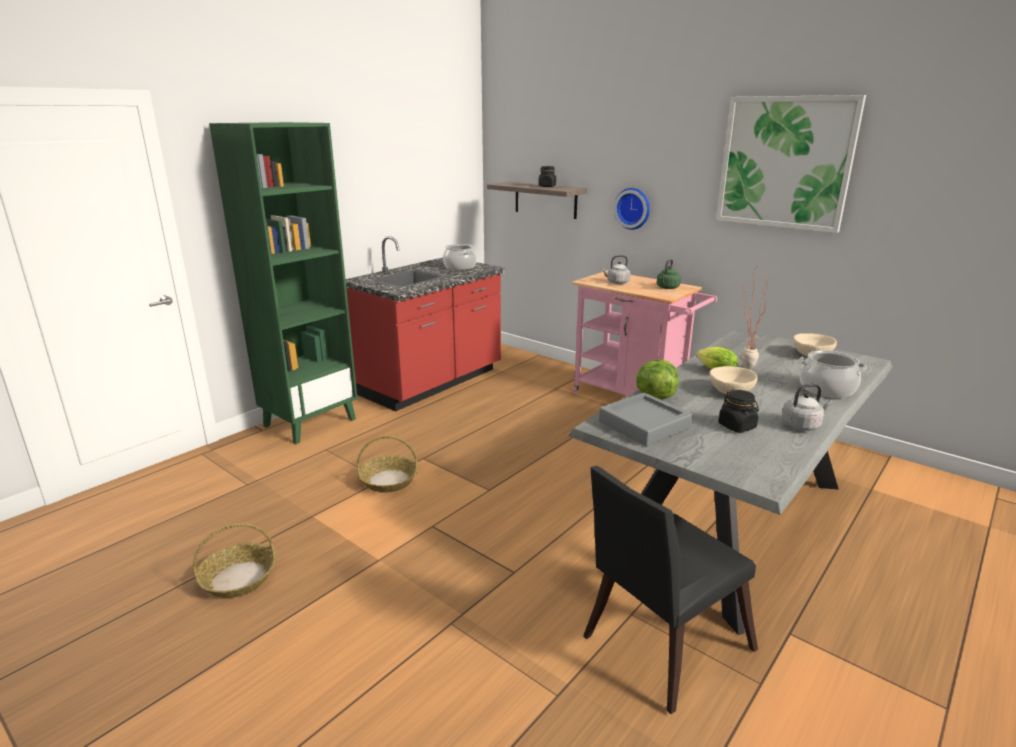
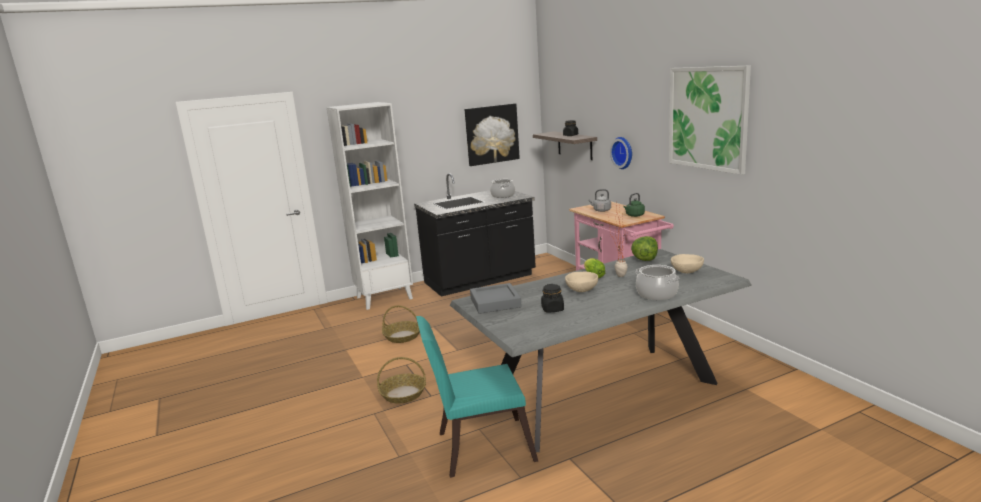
camera: 25 degrees right, 5 degrees down
basket [193,523,276,598] -> basket moved to [377,357,426,404]
green bookcase [209,122,357,444] -> white bookcase [327,102,413,310]
red counter [346,236,505,411] -> black counter [414,173,536,297]
black chair [583,466,758,714] -> turquoise chair [416,316,538,478]
lettuce [636,360,679,399] -> lettuce moved to [631,236,658,261]
grey kettle [781,383,833,431] -> none
none -> picture [465,103,520,166]

